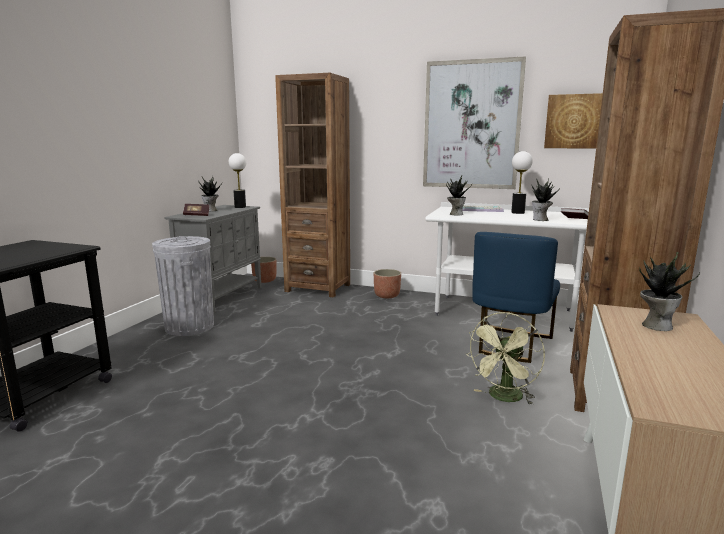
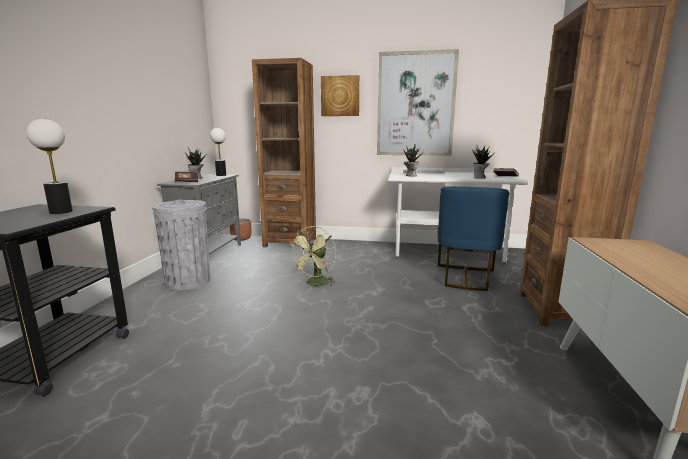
camera: 10 degrees left, 0 degrees up
planter [374,269,401,298] -> none
green fan [466,312,545,405] -> green fan moved to [289,226,336,286]
table lamp [511,151,533,214] -> table lamp moved to [26,119,73,214]
picture [544,93,603,149] -> picture moved to [321,75,359,116]
potted plant [639,252,700,331] -> none

